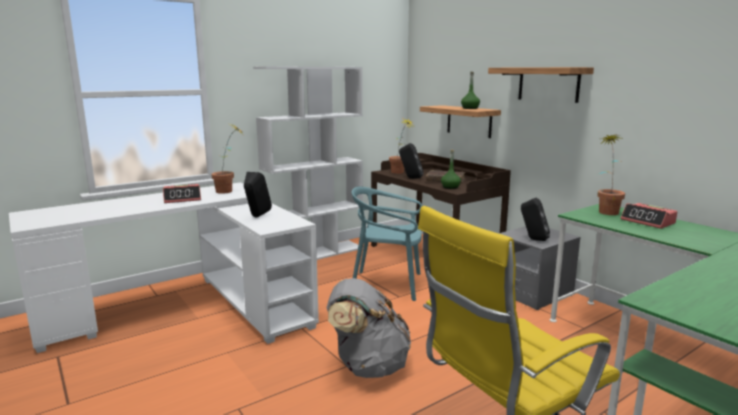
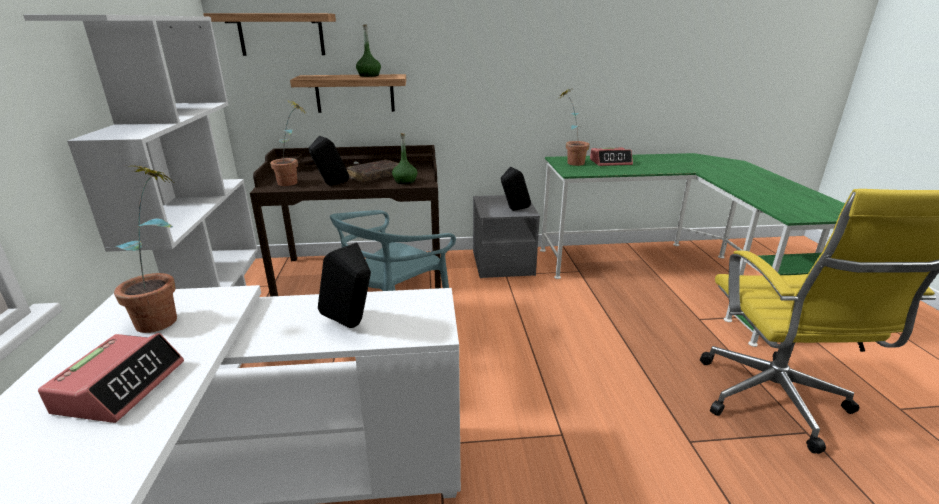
camera: 60 degrees left, 10 degrees up
grey backpack [327,278,411,378] -> none
shelf [488,67,594,103] -> shelf moved to [203,13,336,56]

